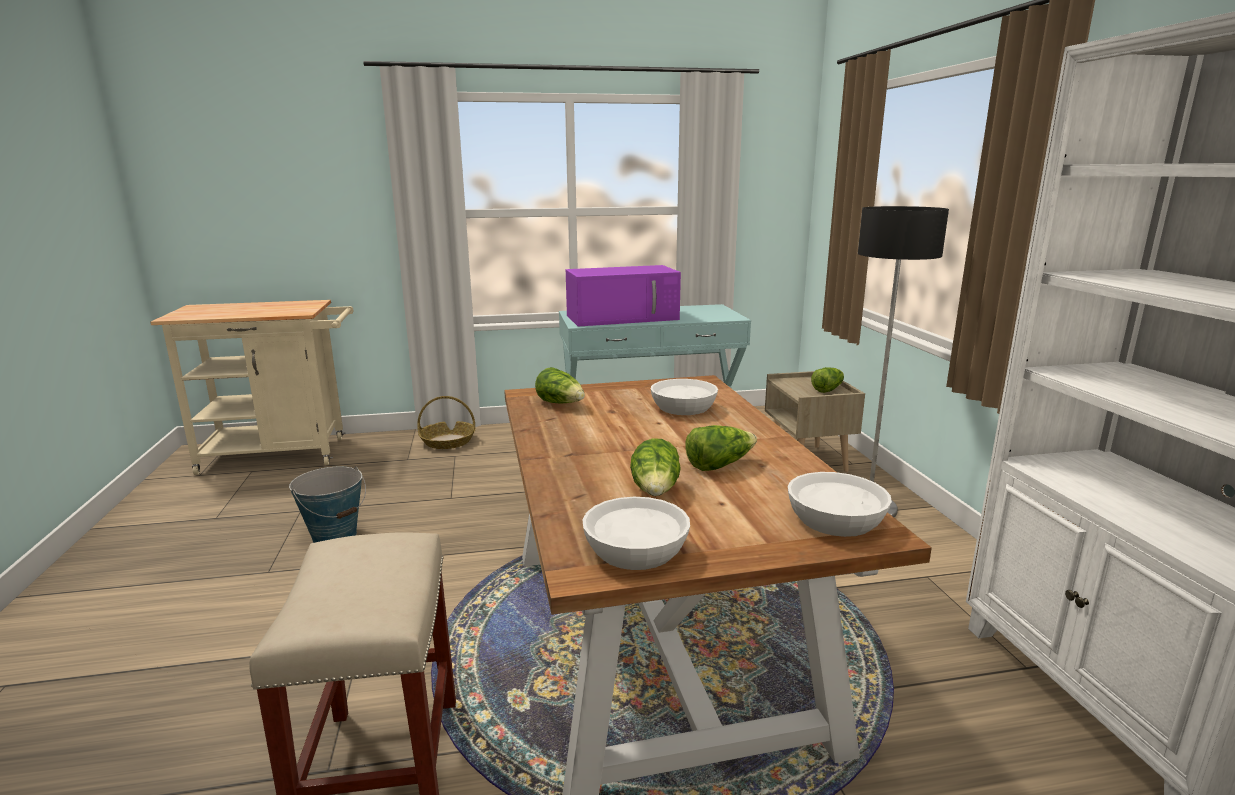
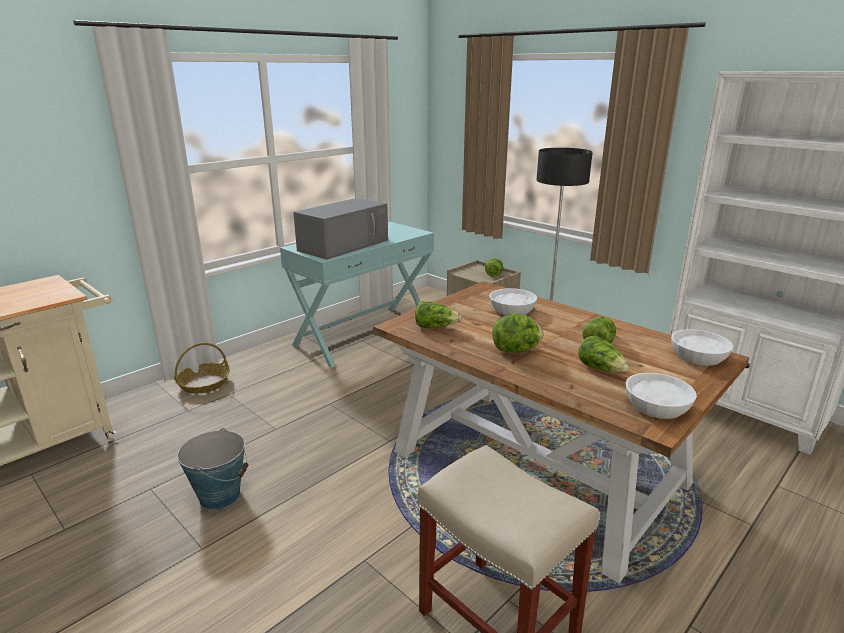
camera: 35 degrees left, 5 degrees up
purple microwave [566,265,681,327] -> grey microwave [293,198,388,260]
none -> lettuce [492,313,543,353]

